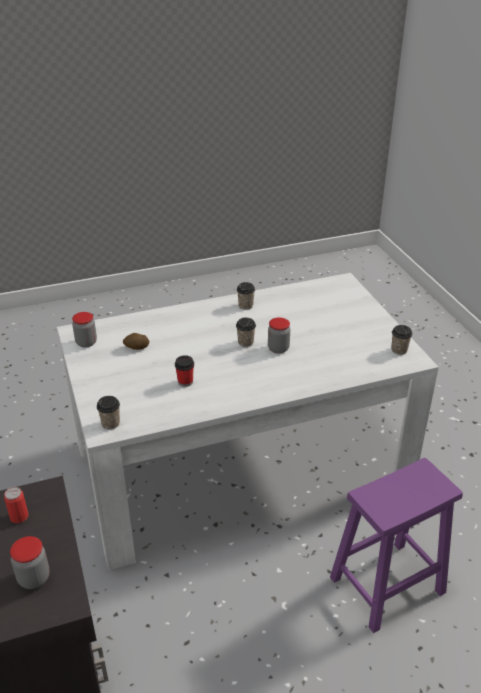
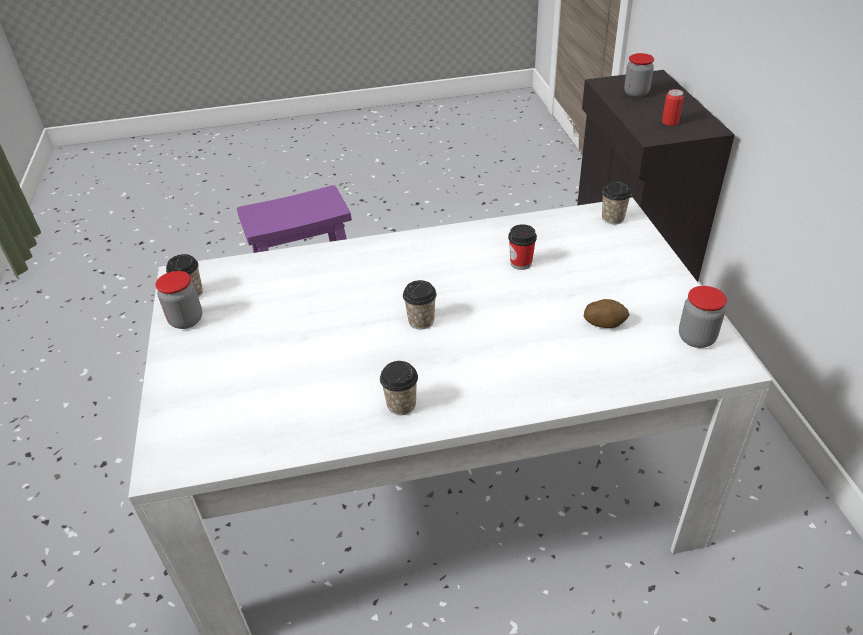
camera: 170 degrees left, 5 degrees up
jar [268,318,290,354] -> jar moved to [155,271,202,329]

